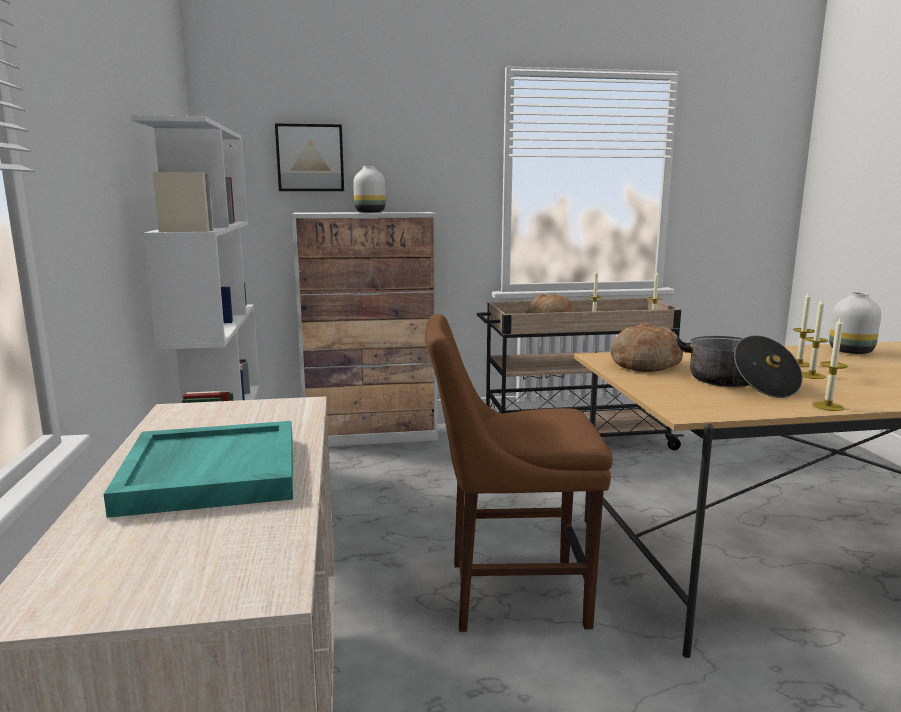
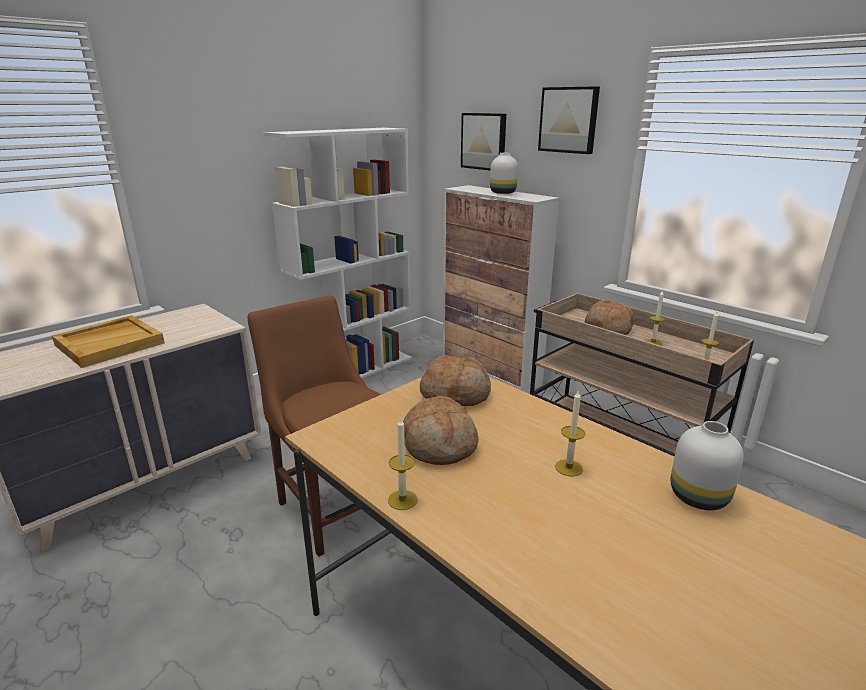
camera: 55 degrees right, 10 degrees up
turquoise tray [104,421,293,518] -> beige tray [52,315,165,368]
cooking pot [676,335,802,398] -> bread [403,396,479,465]
candle [802,299,828,379] -> none
none -> picture [538,86,600,154]

